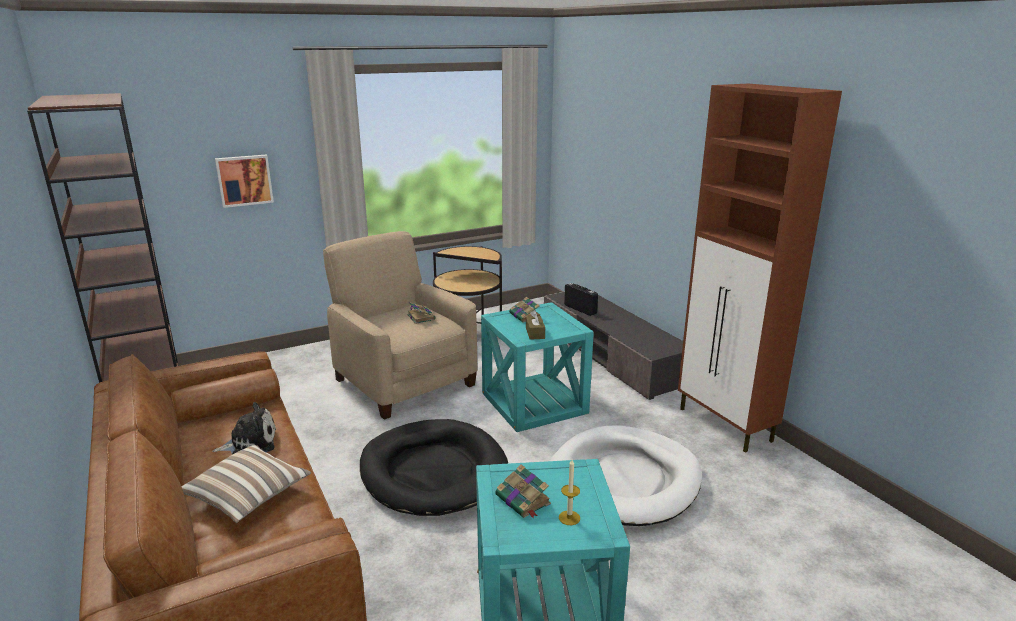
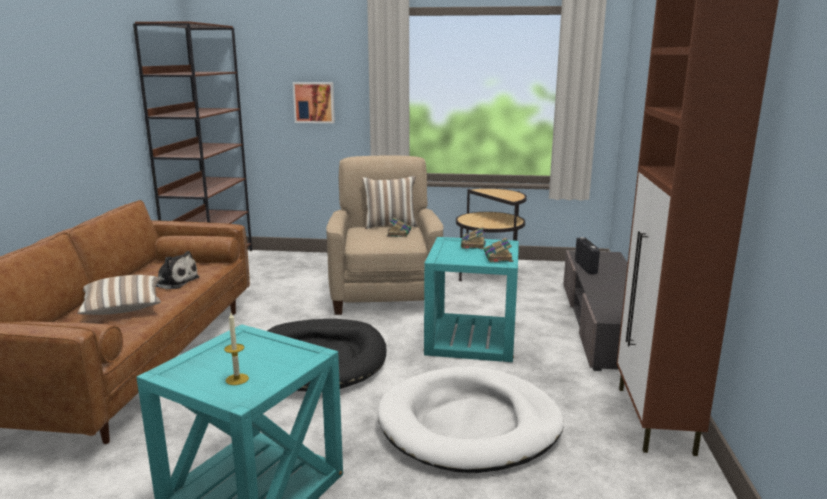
camera: 35 degrees right, 5 degrees down
book [495,464,551,519] -> book moved to [484,238,514,262]
brown tissue box [526,310,545,340] -> none
none -> pillow [362,176,418,229]

